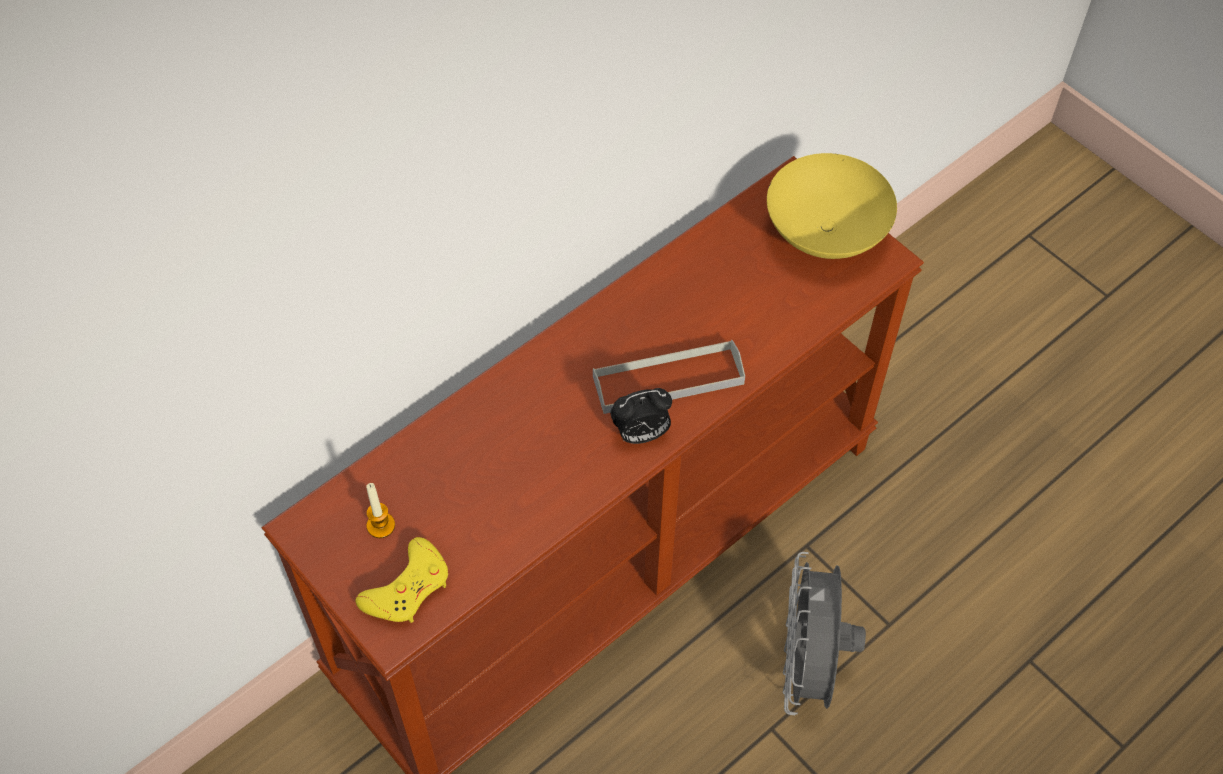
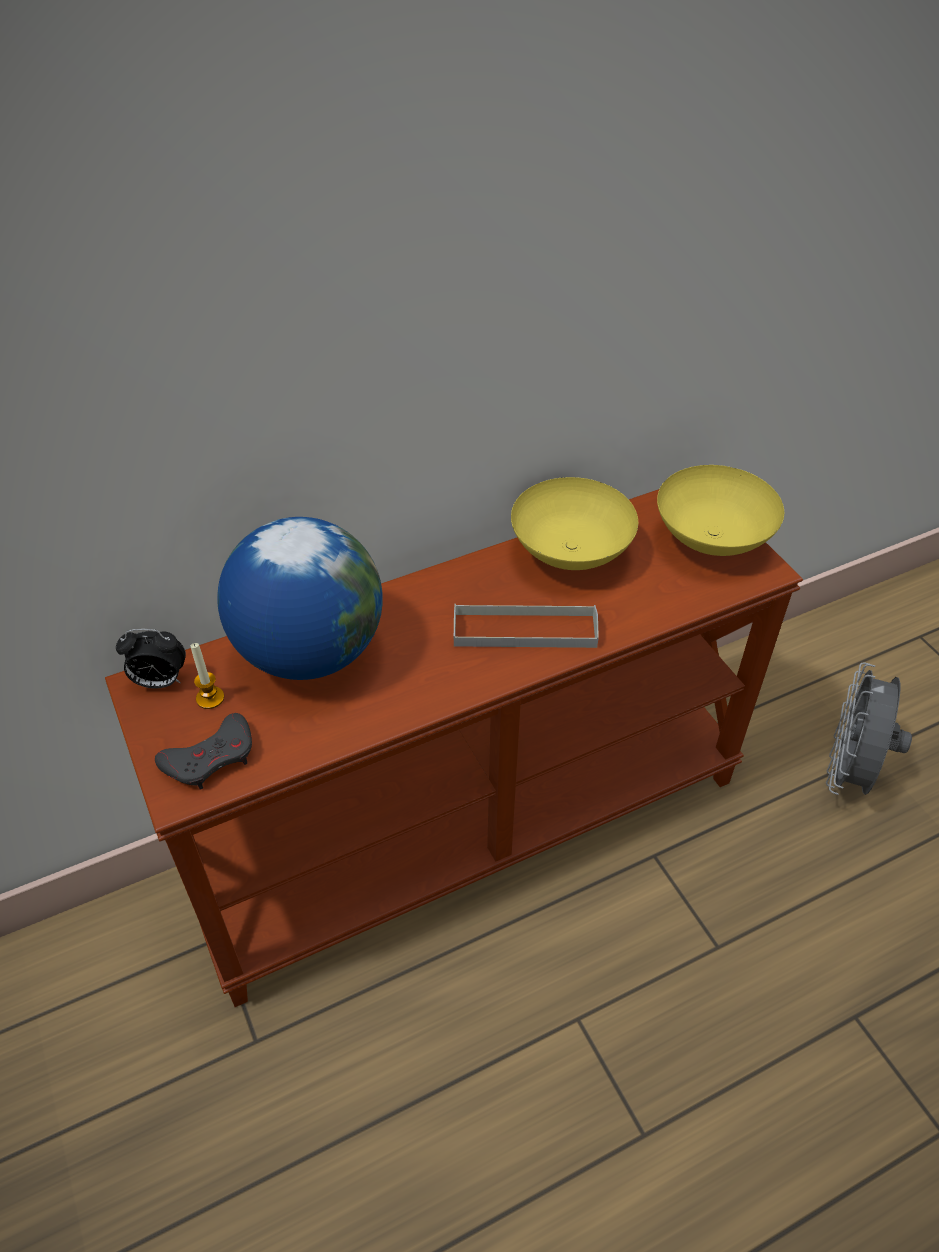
camera: 15 degrees right, 10 degrees down
yellow game controller [355,537,448,623] -> grey game controller [155,713,252,790]
alarm clock [611,388,672,444] -> alarm clock moved to [116,629,186,689]
grey fan [783,552,866,715] -> grey fan moved to [826,662,912,795]
none -> globe [217,517,383,680]
none -> yellow bowl [511,477,638,570]

